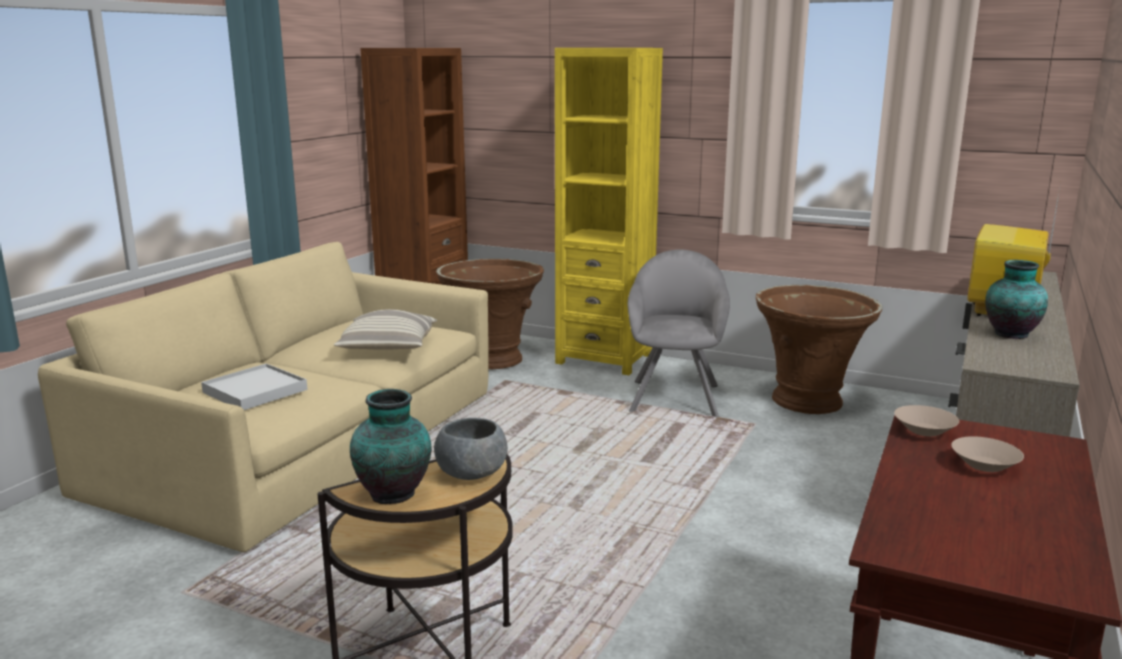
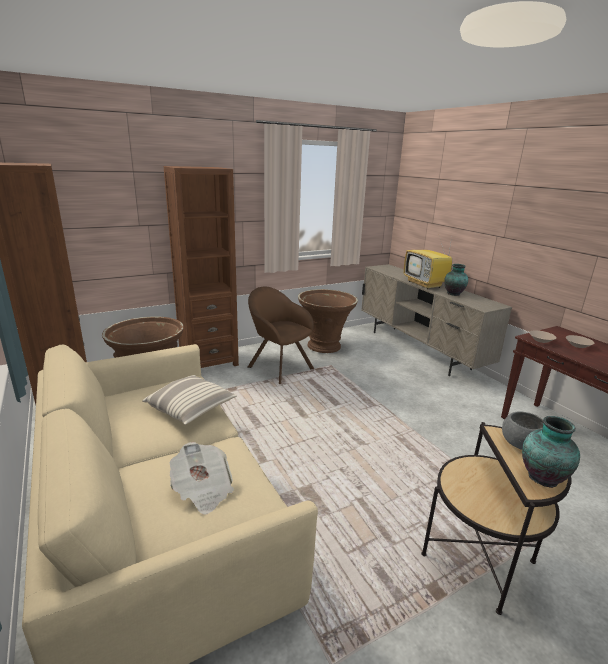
camera: 55 degrees left, 5 degrees up
white tray [201,363,308,410] -> newspaper [170,442,234,515]
yellow bookcase [555,48,663,375] -> brown bookcase [164,166,239,368]
grey armchair [628,249,730,417] -> brown armchair [247,286,314,384]

